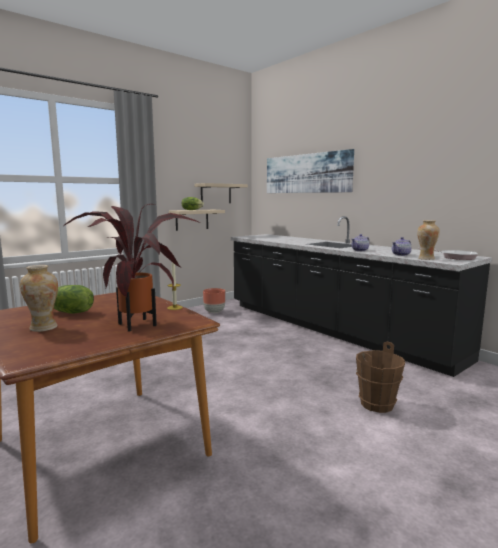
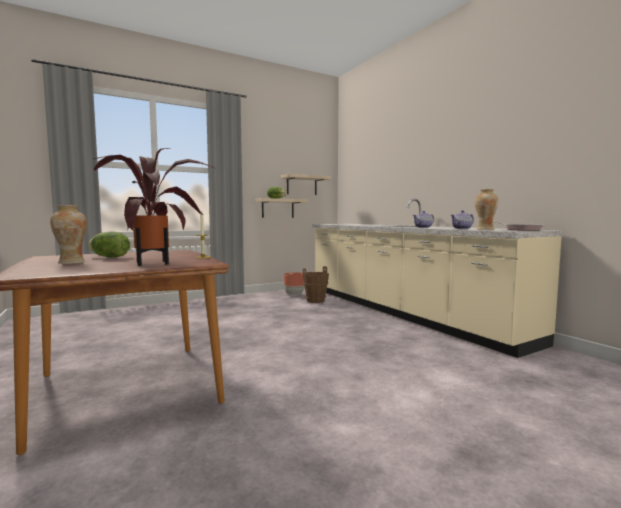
camera: 10 degrees right, 5 degrees down
black counter [231,216,492,377] -> beige counter [312,199,564,358]
picture [267,149,354,193] -> none
brown bucket [356,342,405,413] -> brown bucket moved to [303,266,329,303]

